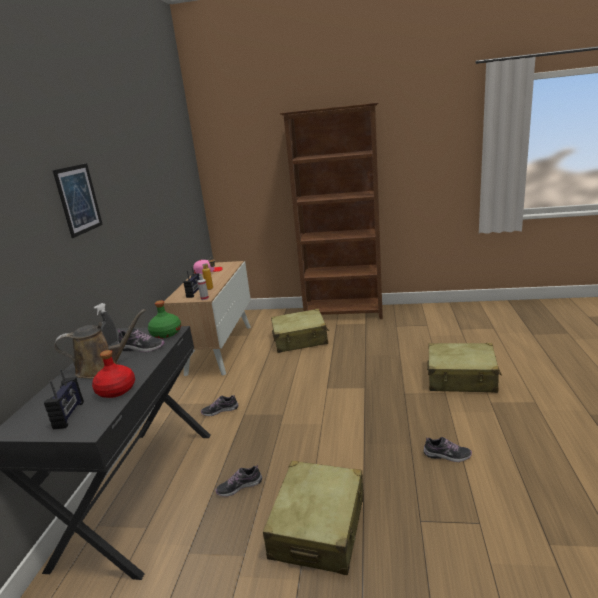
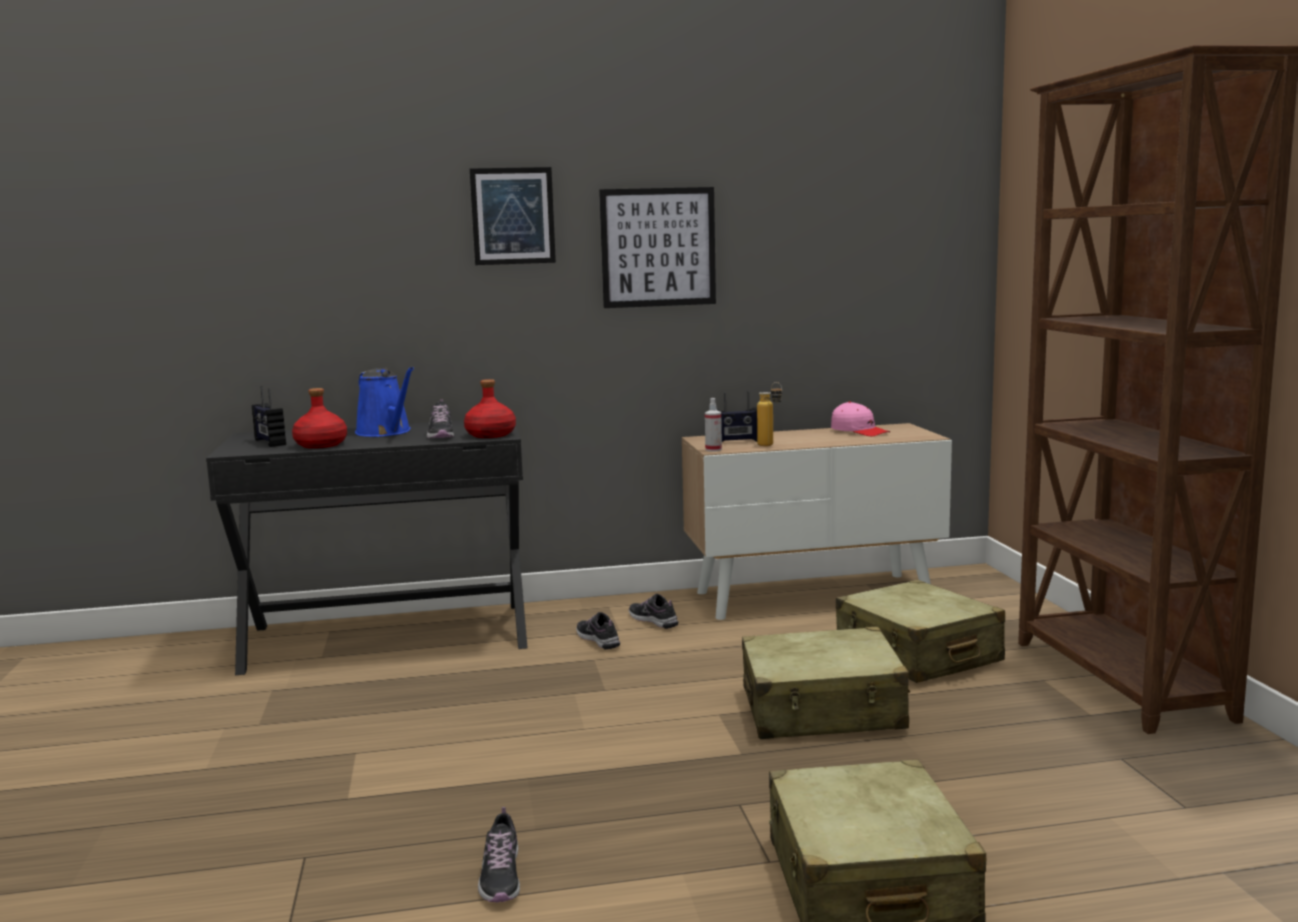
camera: 70 degrees right, 10 degrees down
radio [44,369,84,429] -> radio turned 75 degrees clockwise [252,386,286,447]
brown watering can [54,309,146,379] -> blue watering can [355,367,414,437]
grey spray bottle [94,303,117,346] -> none
green bottle [148,300,181,338] -> red bottle [464,379,516,438]
shoe [216,465,262,497] -> shoe moved to [629,594,678,629]
beige suitcase [263,461,364,575] -> beige suitcase moved to [742,627,910,739]
none -> picture [599,187,716,308]

